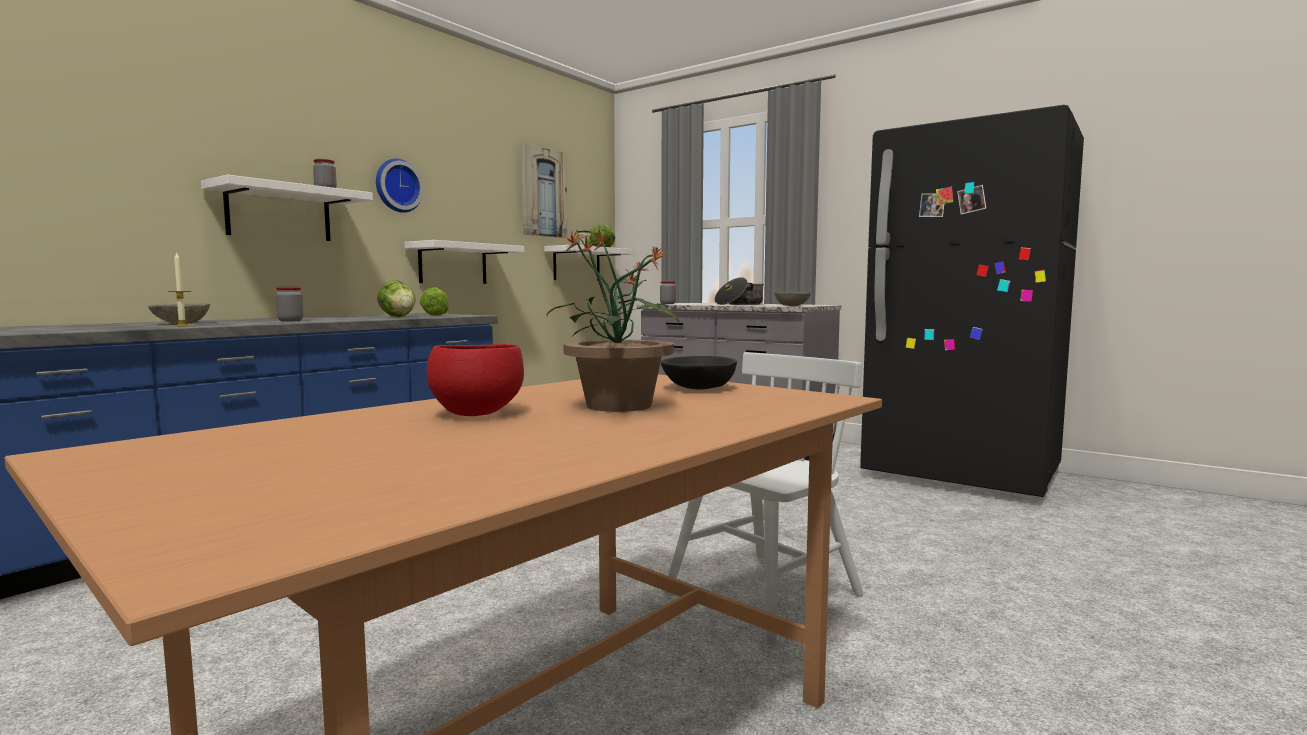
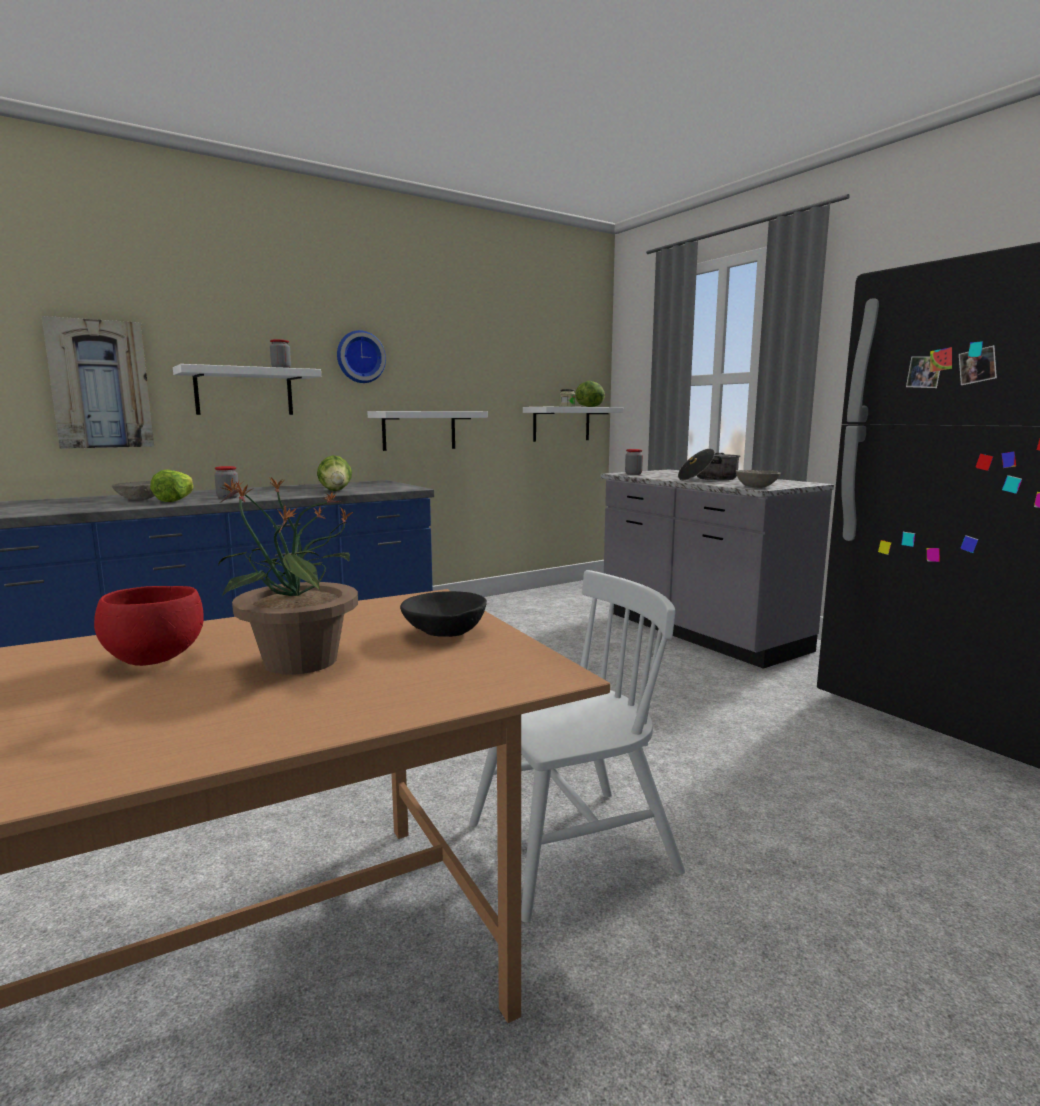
camera: 20 degrees right, 5 degrees up
candle [168,252,195,326] -> none
lettuce [420,287,449,316] -> lettuce moved to [150,469,193,502]
picture [521,144,567,238] -> picture moved to [42,316,154,449]

